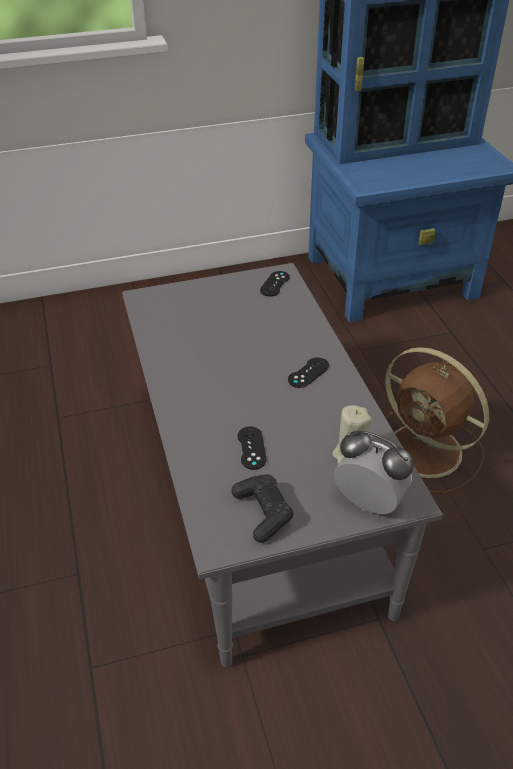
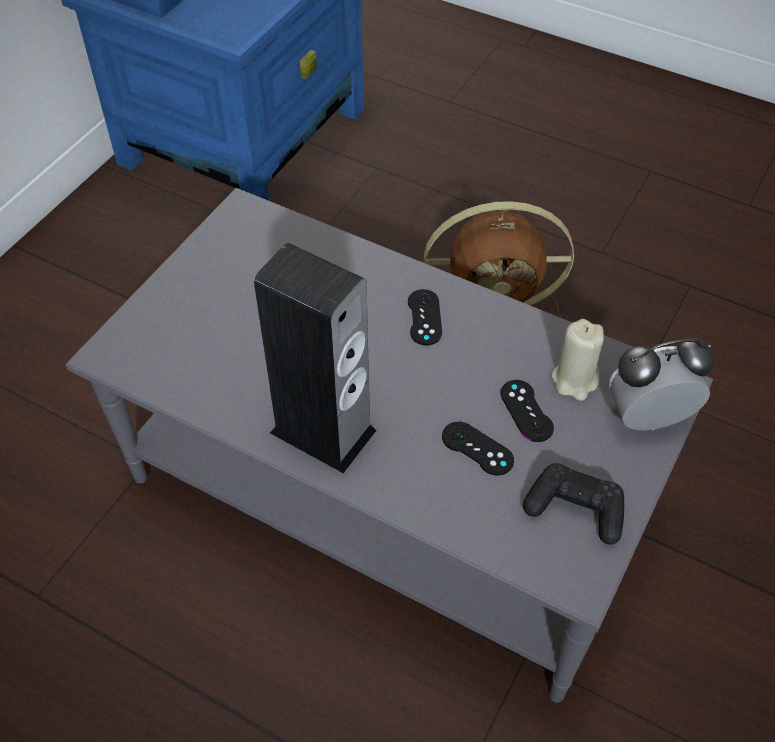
camera: 45 degrees left, 10 degrees up
black game controller [260,271,289,297] -> black game controller moved to [500,380,554,442]
none -> speaker [254,243,377,473]

